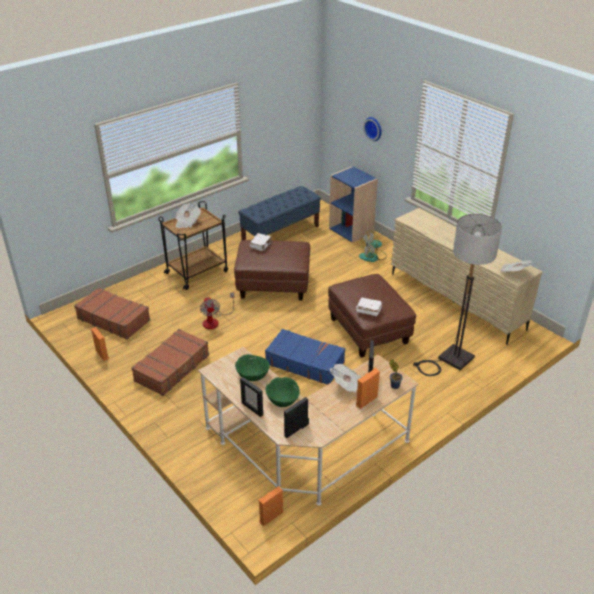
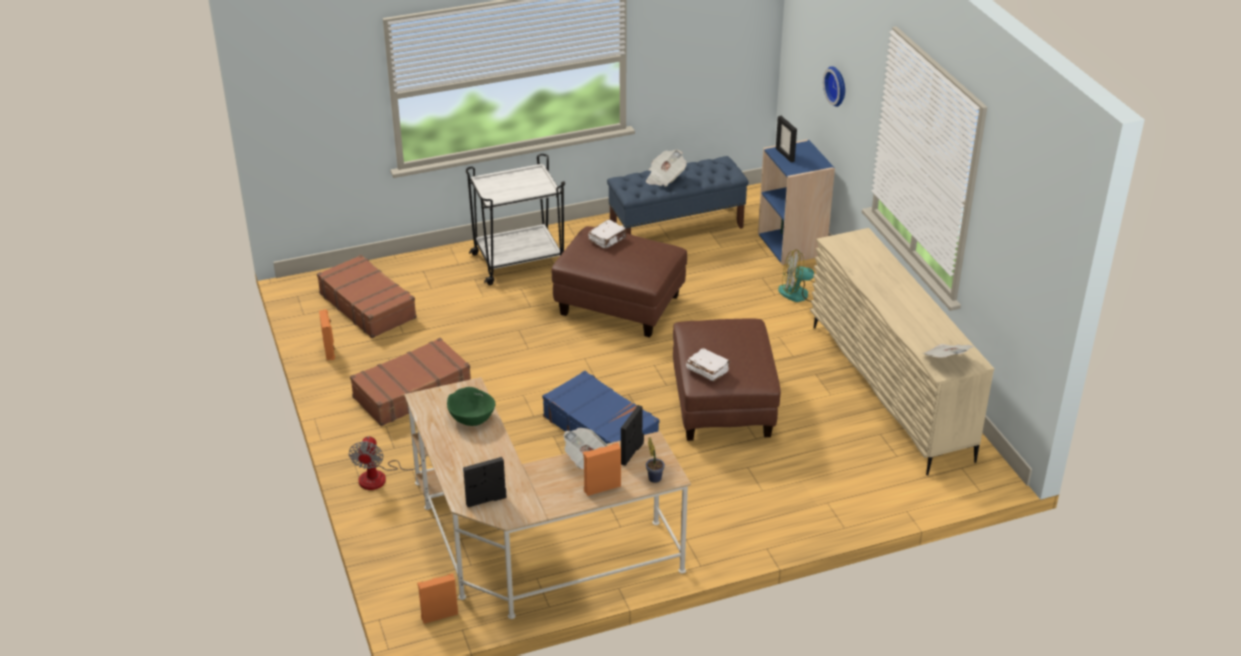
camera: 20 degrees right, 0 degrees up
brown cart [158,201,228,290] -> white cart [466,154,565,285]
newspaper [175,202,201,228] -> newspaper moved to [646,150,687,187]
fan [200,292,234,329] -> fan moved to [349,436,426,490]
picture frame [240,377,263,417] -> picture frame moved to [776,116,797,163]
green bowl [265,377,300,407] -> none
floor lamp [413,214,502,376] -> none

